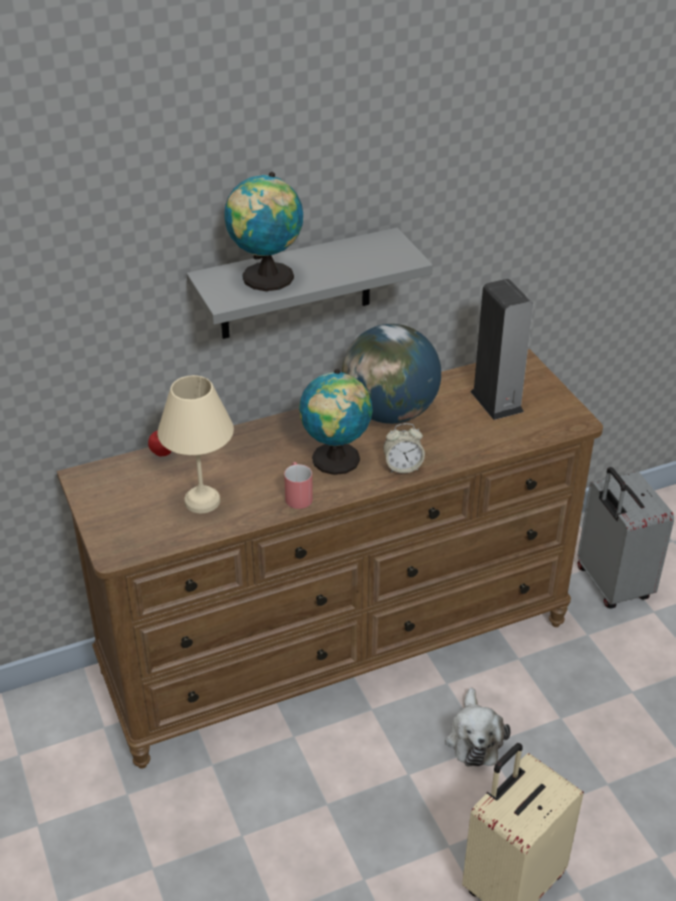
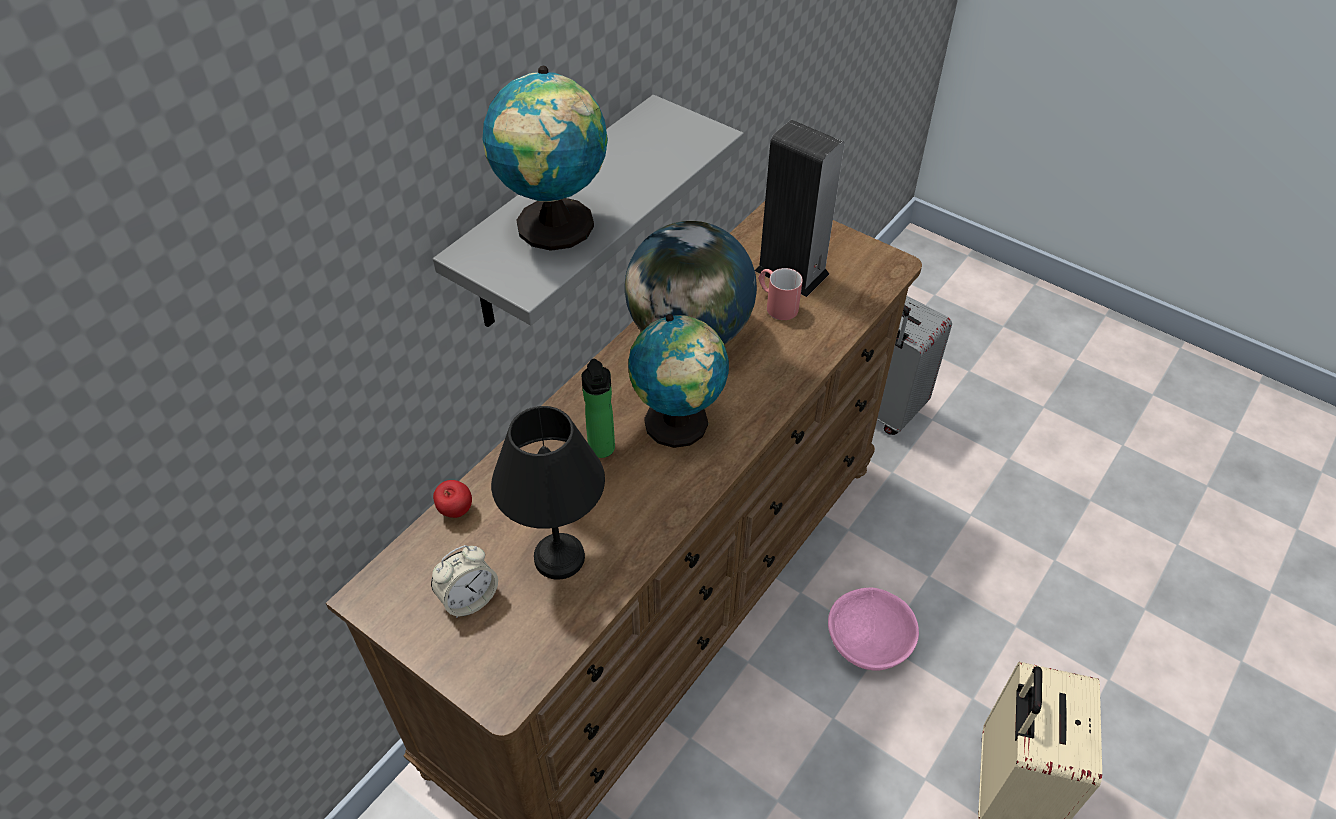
camera: 30 degrees left, 10 degrees up
beige table lamp [157,375,234,513] -> black table lamp [491,406,605,580]
red mug [284,462,313,509] -> red mug moved to [758,268,803,320]
alarm clock [383,423,425,473] -> alarm clock moved to [431,545,498,618]
plush toy [445,688,511,766] -> pink bowl [828,587,919,671]
none -> bottle [581,359,615,458]

